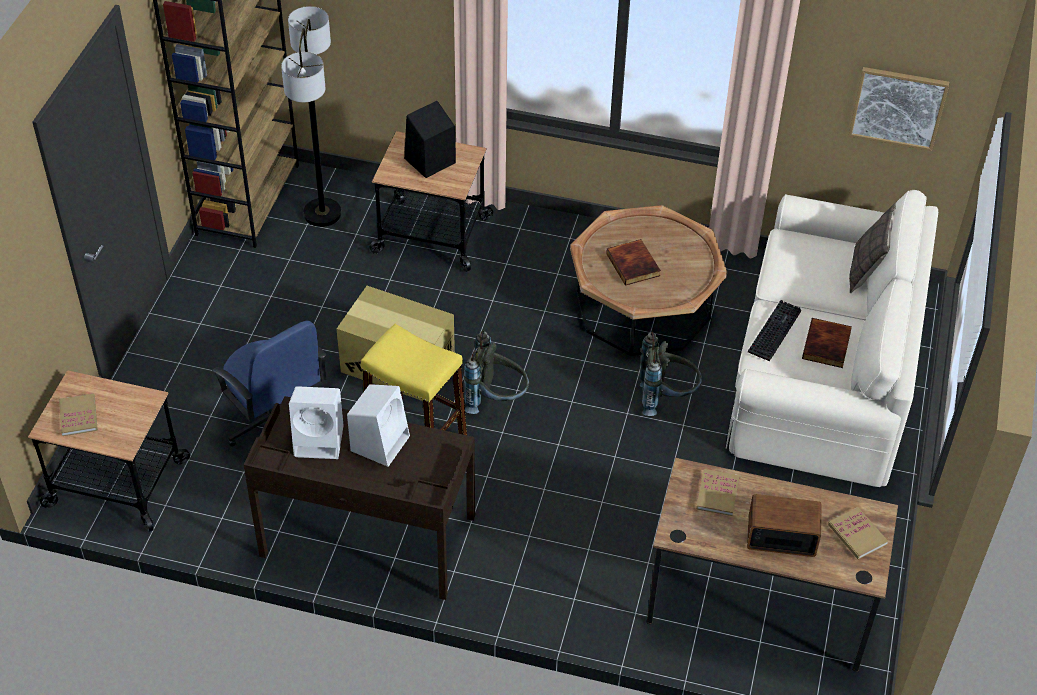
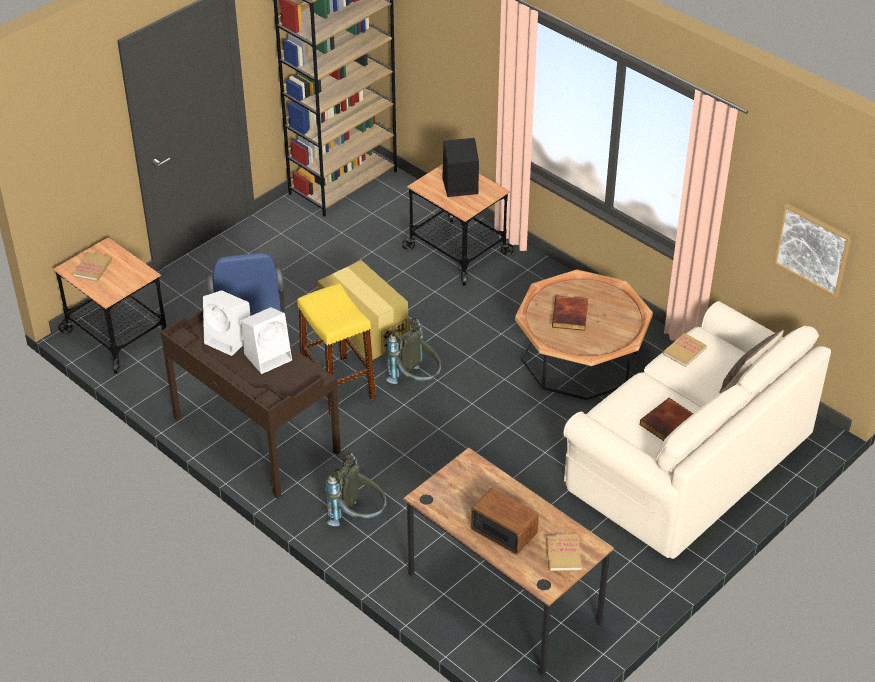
camera: 30 degrees right, 5 degrees down
floor lamp [281,6,341,227] -> none
grey backpack [640,332,702,416] -> grey backpack moved to [325,452,387,526]
book [696,469,739,516] -> book moved to [663,333,707,367]
keyboard [748,300,801,361] -> none

